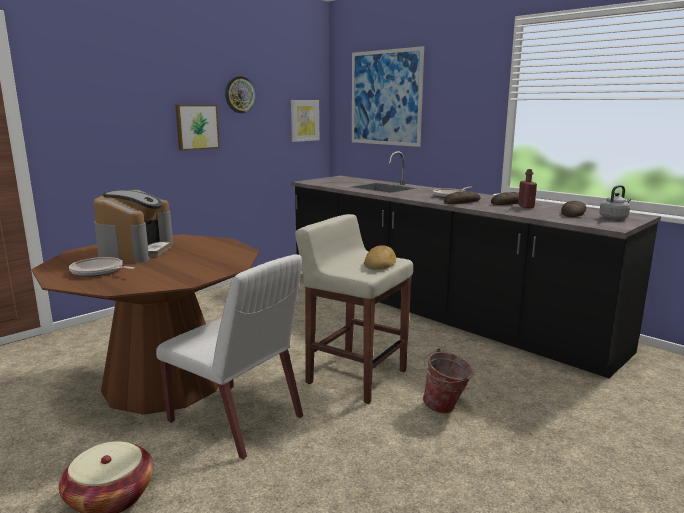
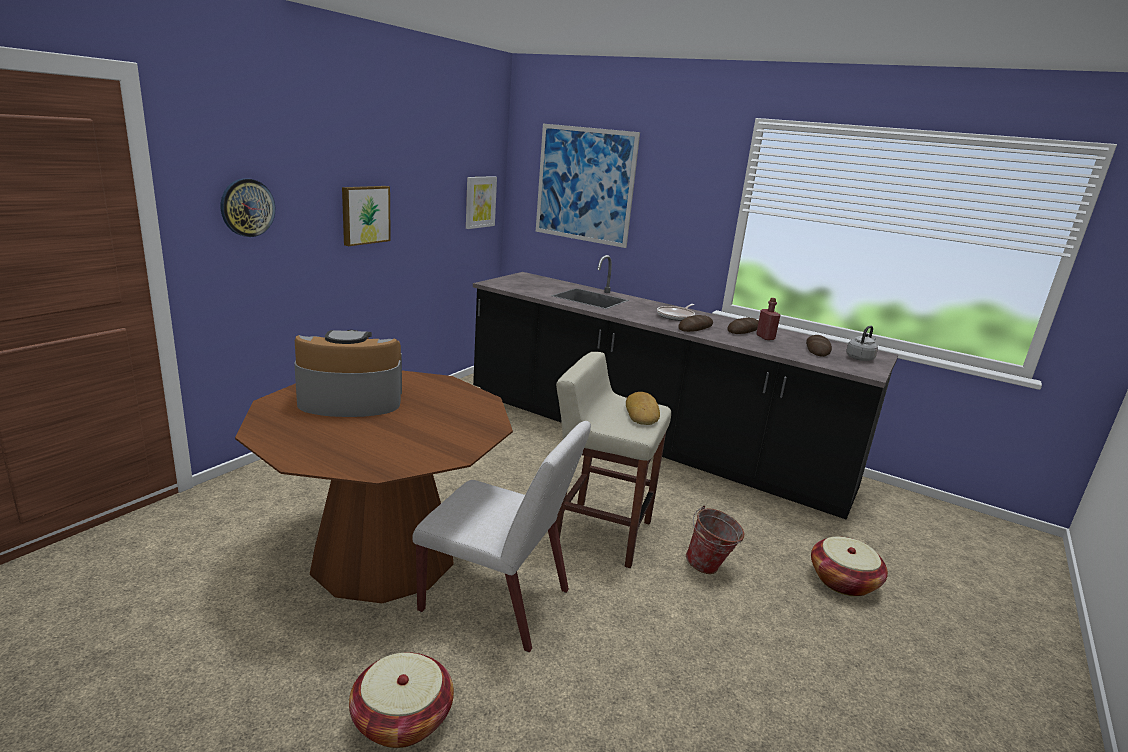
camera: 15 degrees left, 5 degrees up
frying pan [69,257,135,277] -> none
coffee machine [94,190,173,263] -> coffee machine turned 90 degrees counterclockwise [294,330,402,417]
wall clock [225,76,256,113] -> wall clock moved to [221,178,275,237]
none -> basket [811,537,888,597]

